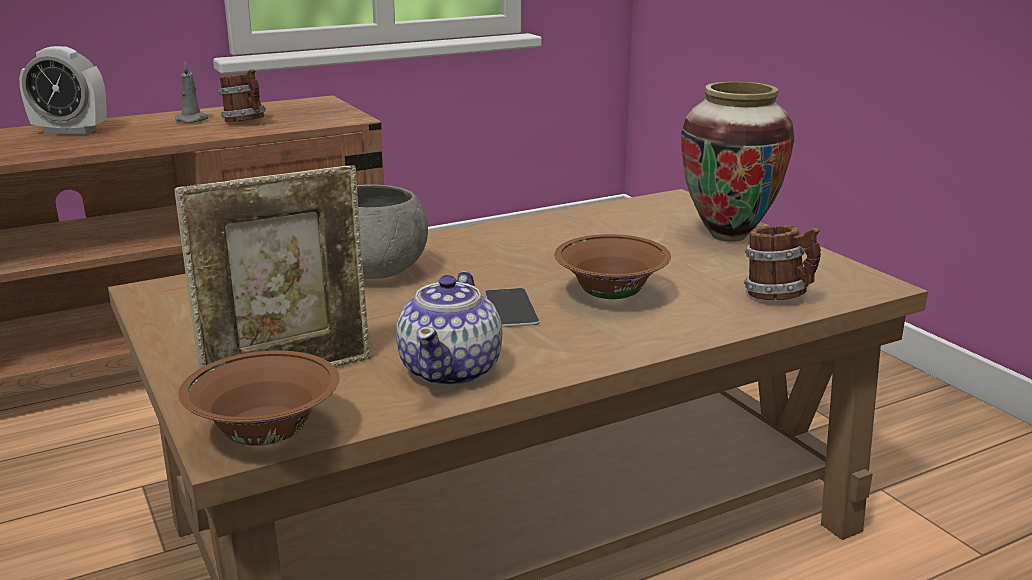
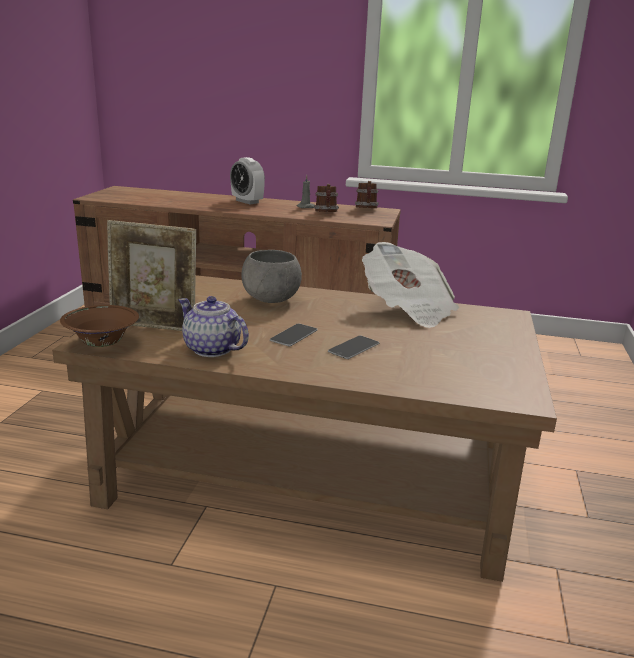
camera: 40 degrees right, 0 degrees up
teapot [396,271,502,387] -> teapot turned 75 degrees clockwise [178,296,249,357]
brown bowl [554,234,671,299] -> phone [328,336,379,359]
vase [681,81,794,242] -> none
mug [744,225,821,300] -> mug moved to [355,181,379,208]
none -> newspaper [362,242,459,328]

